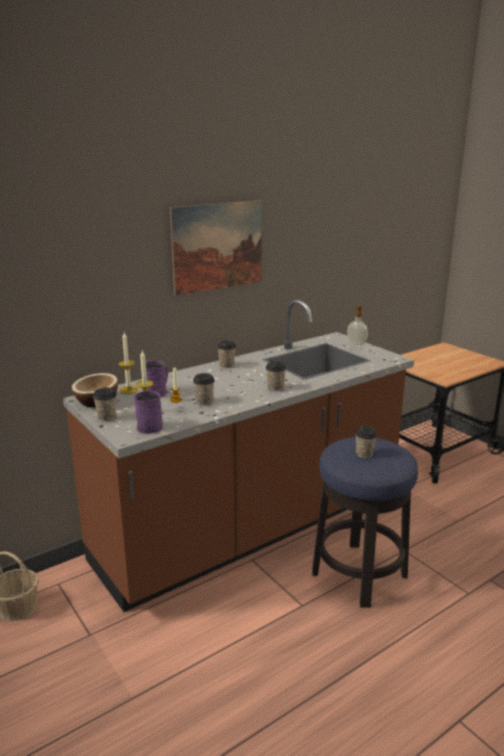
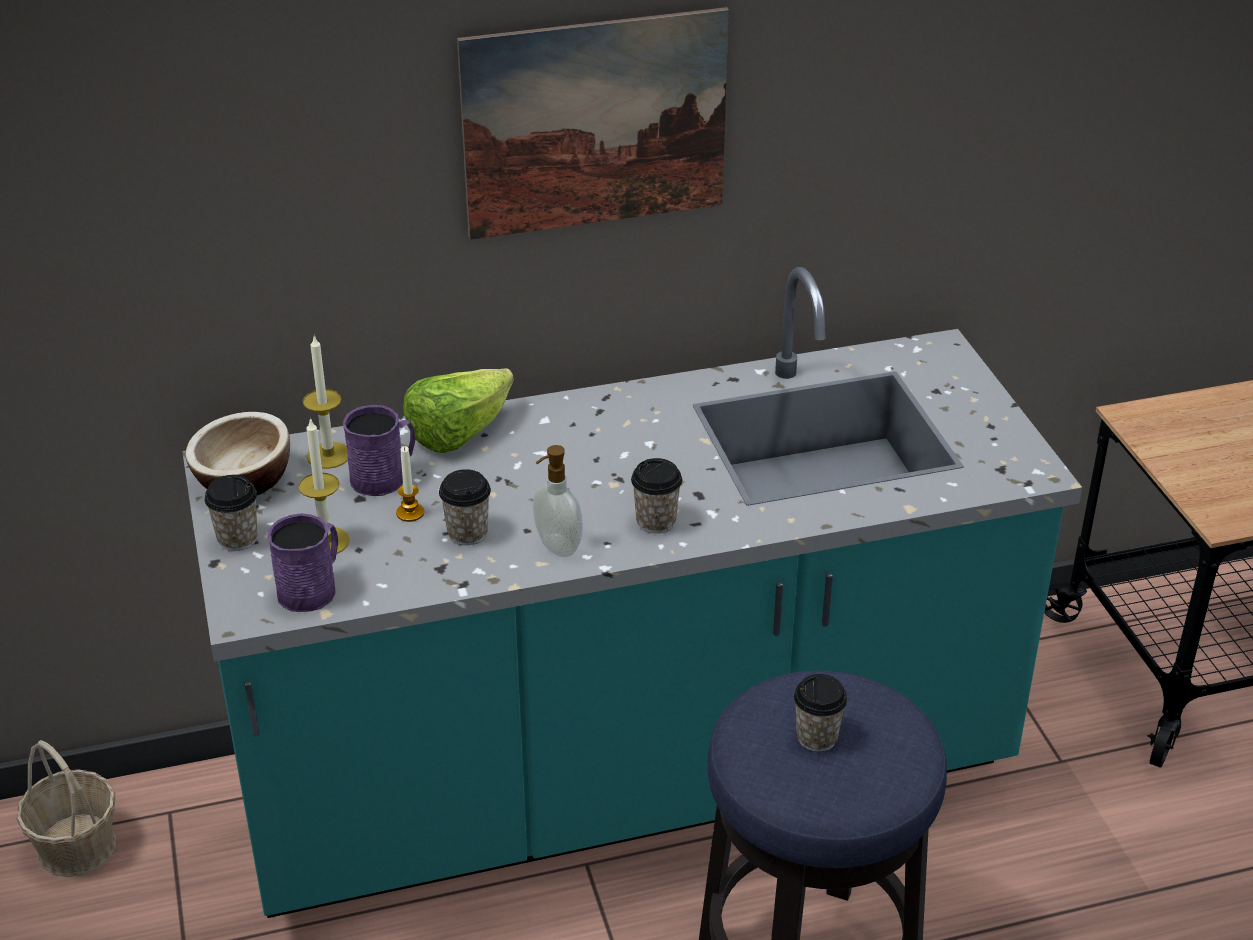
camera: 20 degrees right, 15 degrees up
brown counter [63,300,414,612] -> turquoise counter [182,267,1082,918]
cup [217,341,236,368] -> none
soap dispenser [347,305,368,345] -> soap dispenser moved to [533,445,583,557]
none -> lettuce [403,368,514,453]

